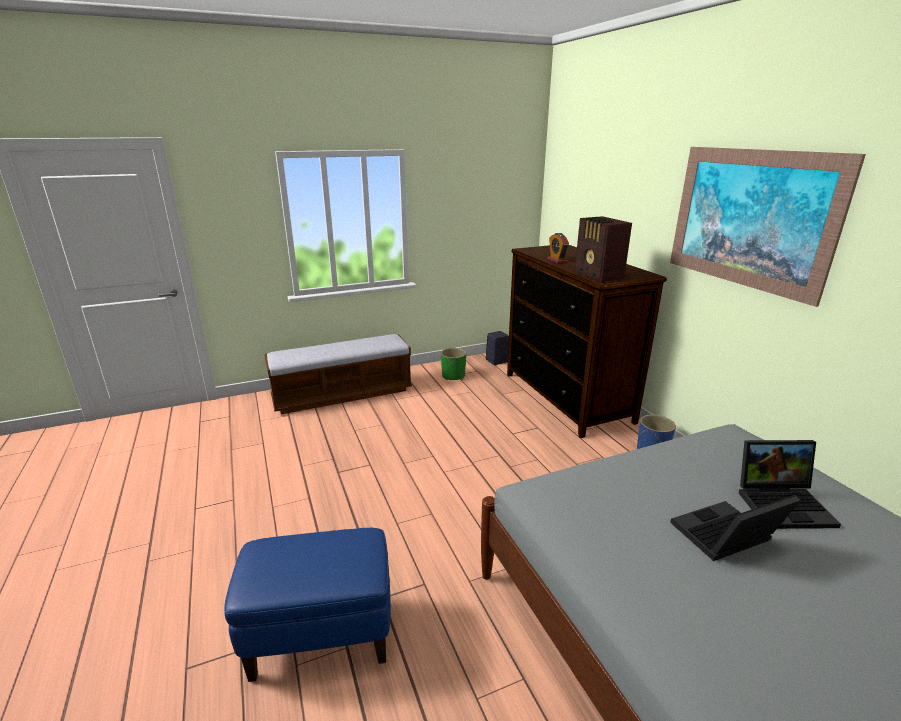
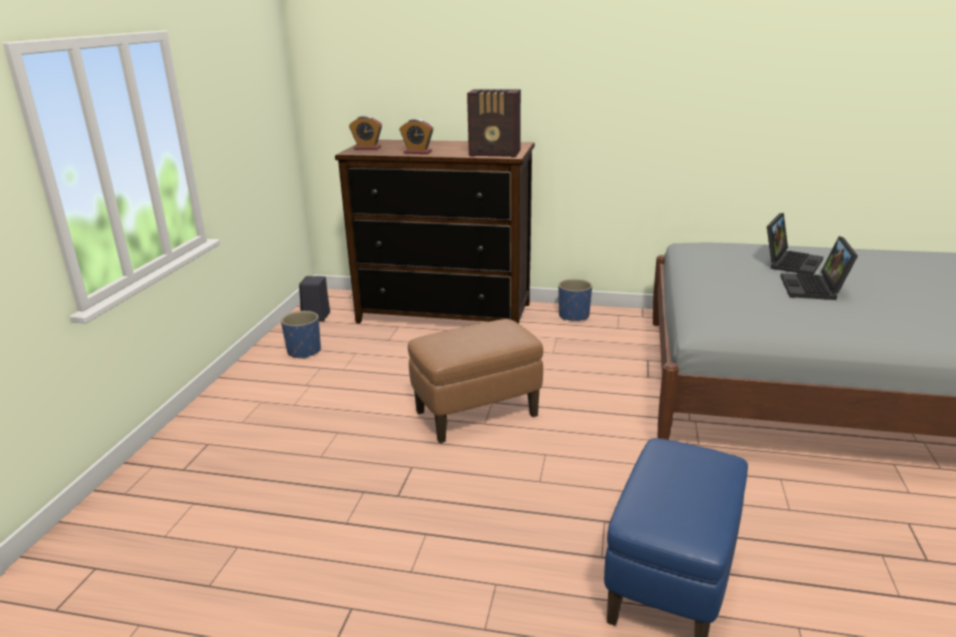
camera: 55 degrees left, 0 degrees up
bench [264,334,412,414] -> none
green planter [441,348,466,380] -> blue planter [281,311,321,359]
picture [670,147,866,307] -> none
none -> alarm clock [349,116,382,150]
none -> brown ottoman [408,319,543,443]

